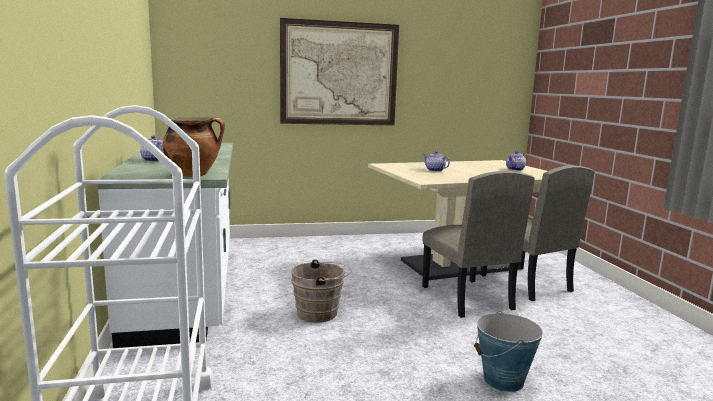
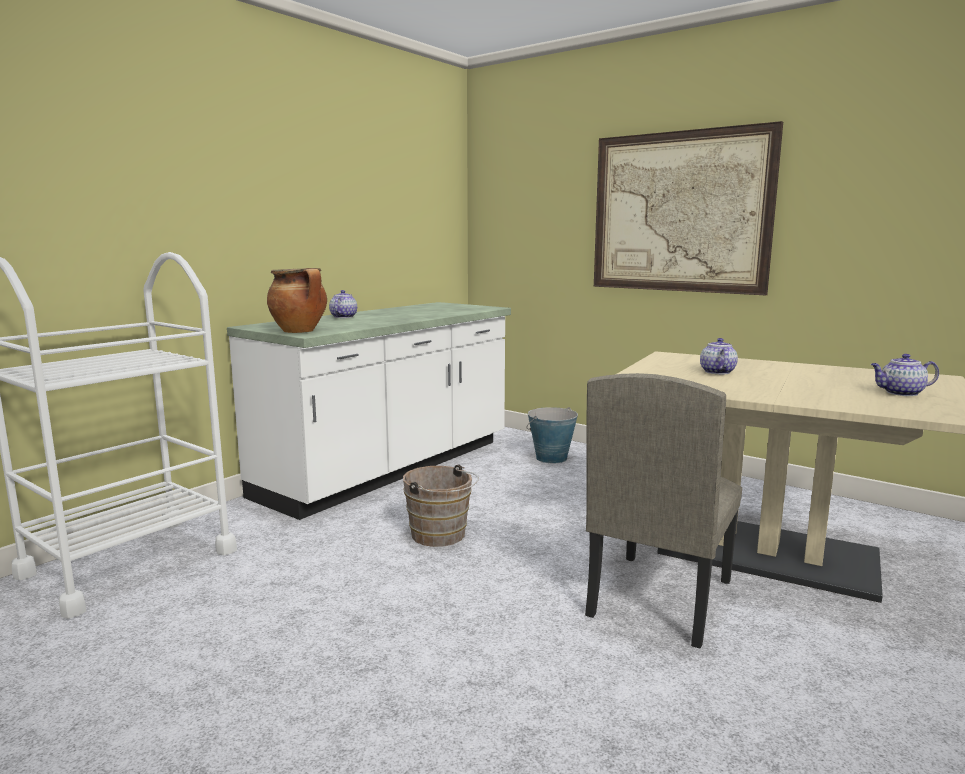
camera: 50 degrees right, 0 degrees up
bucket [474,311,543,392] -> bucket moved to [527,407,578,463]
beige chair [480,166,595,301] -> none

